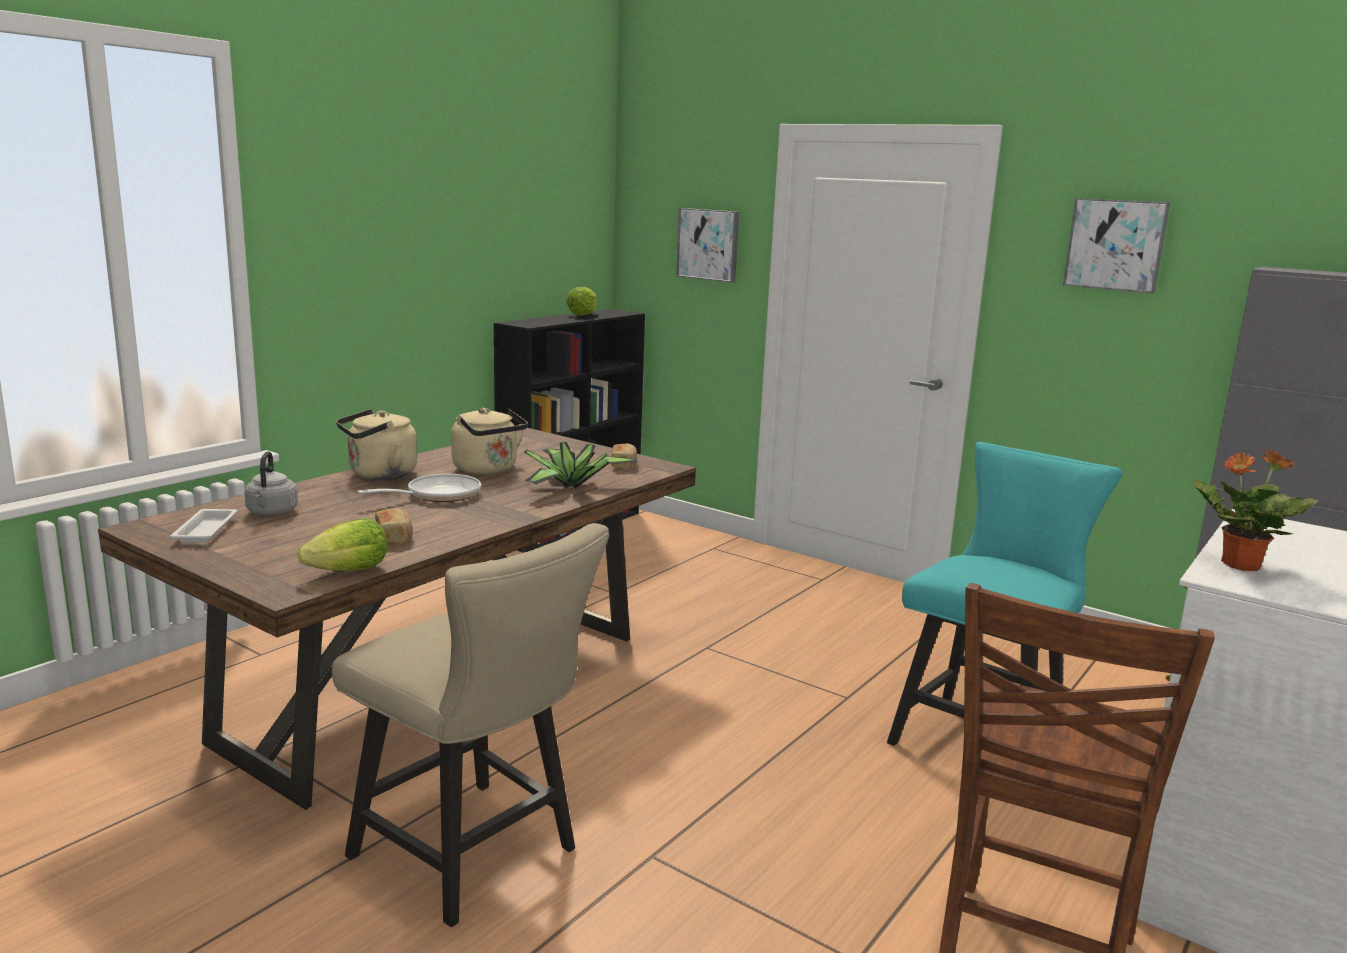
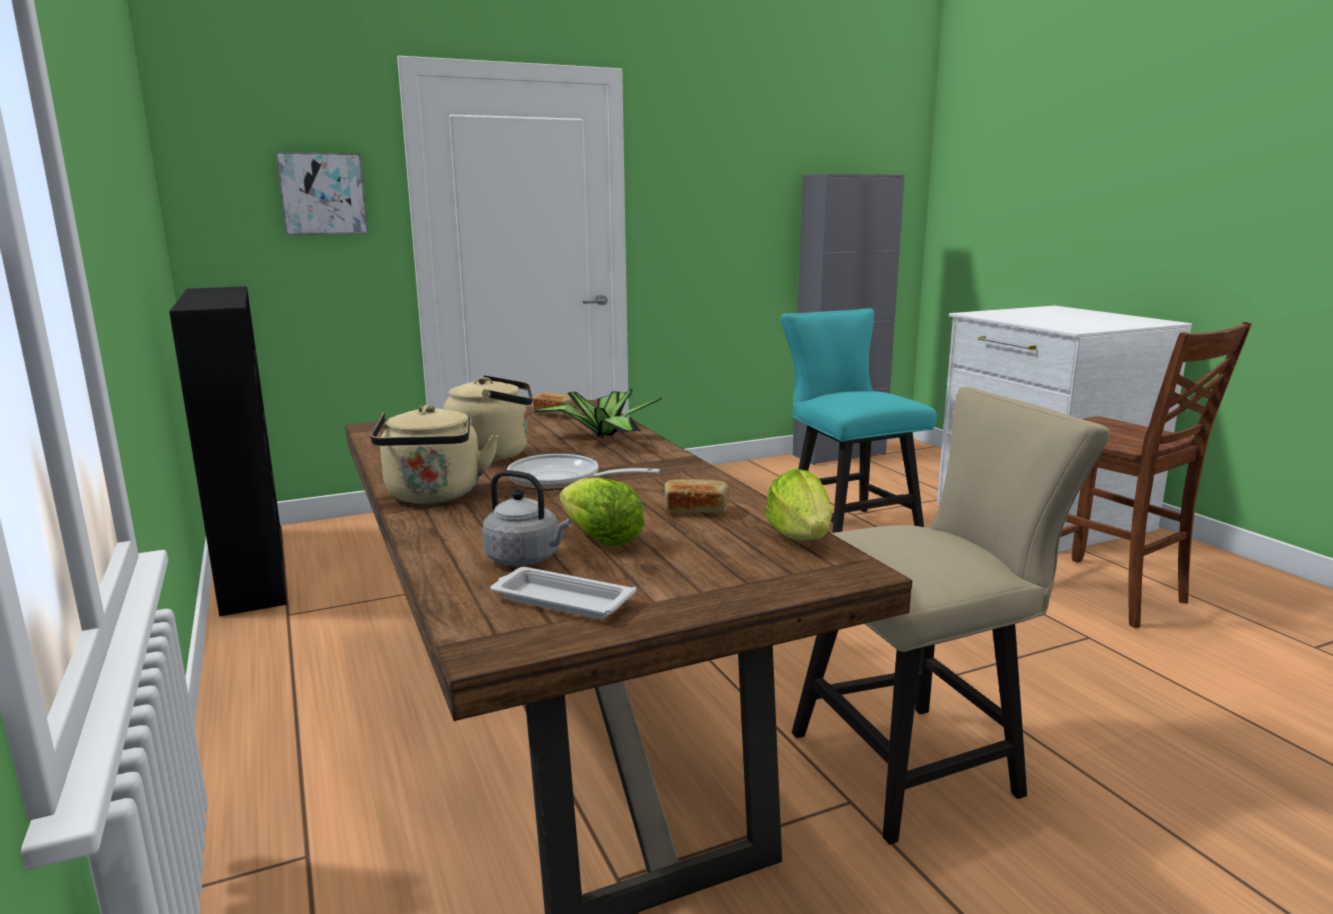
camera: 60 degrees left, 0 degrees up
frying pan [357,474,481,502] -> frying pan turned 60 degrees counterclockwise [507,454,660,490]
lettuce [566,287,597,316] -> lettuce moved to [559,477,645,546]
picture [1063,198,1170,294] -> none
potted plant [1193,449,1318,571] -> none

